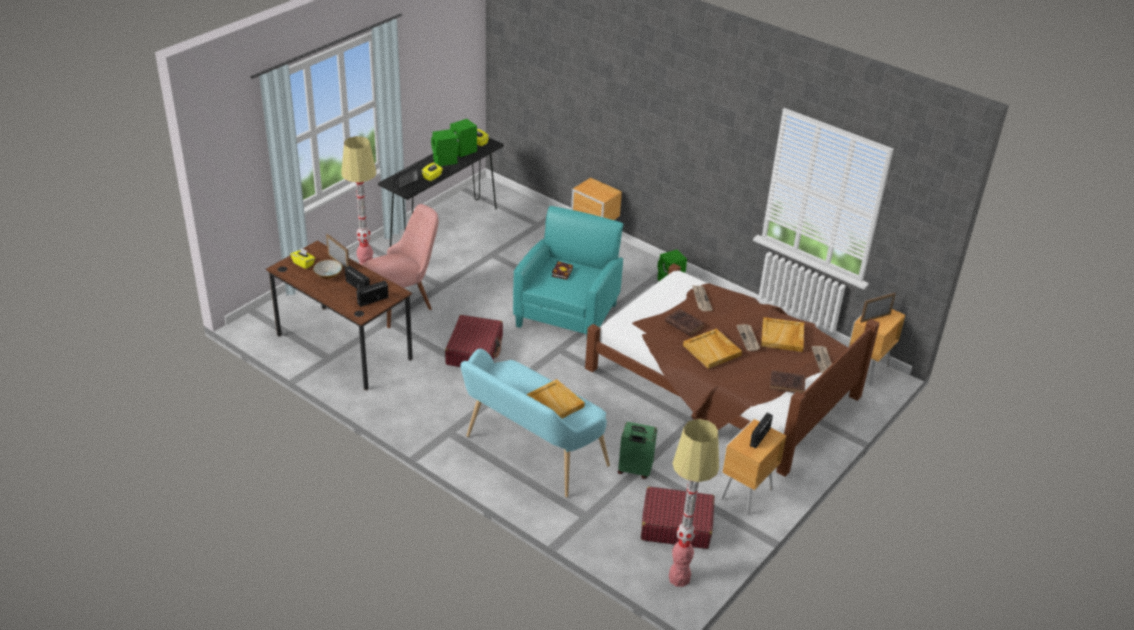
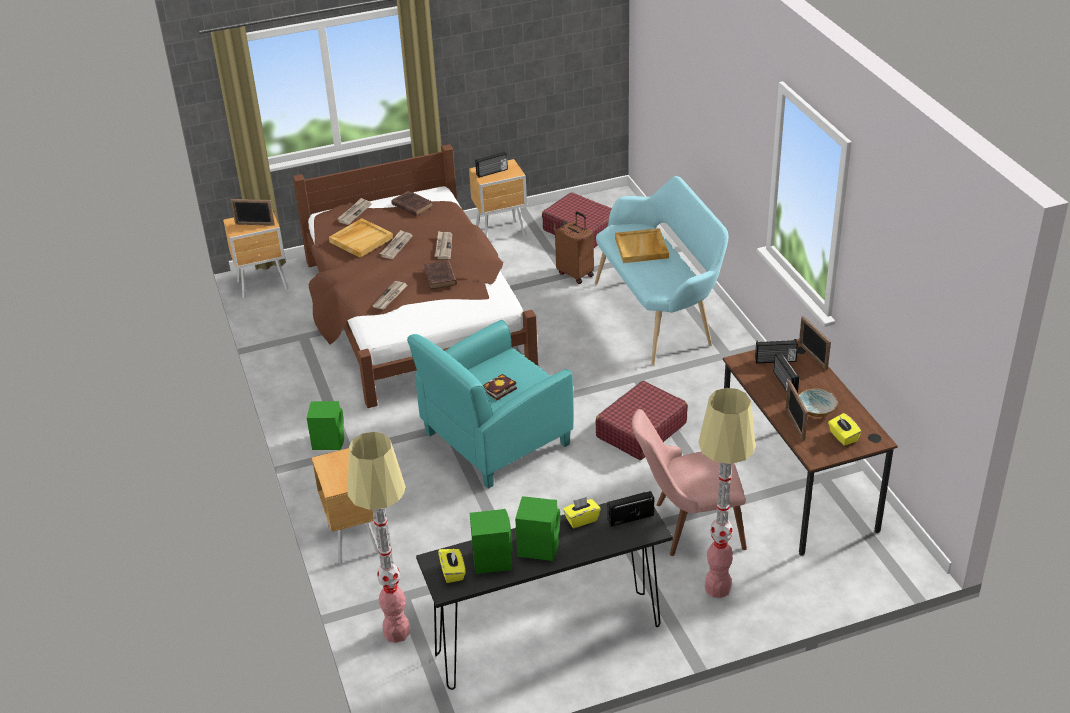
camera: 145 degrees left, 0 degrees up
green suitcase [618,422,657,479] -> brown suitcase [555,212,594,284]
floor lamp [669,419,719,587] -> floor lamp moved to [348,432,410,643]
beige tray [683,329,742,369] -> newspaper [435,231,452,259]
none -> picture frame [799,316,831,370]

